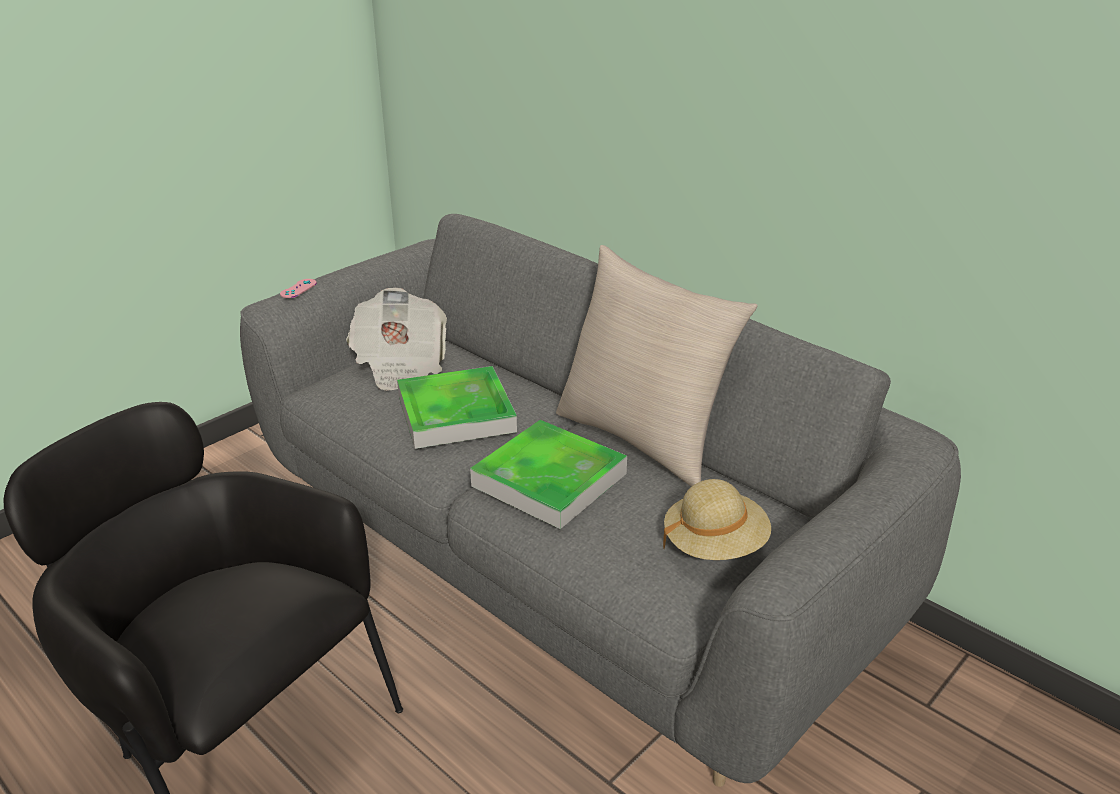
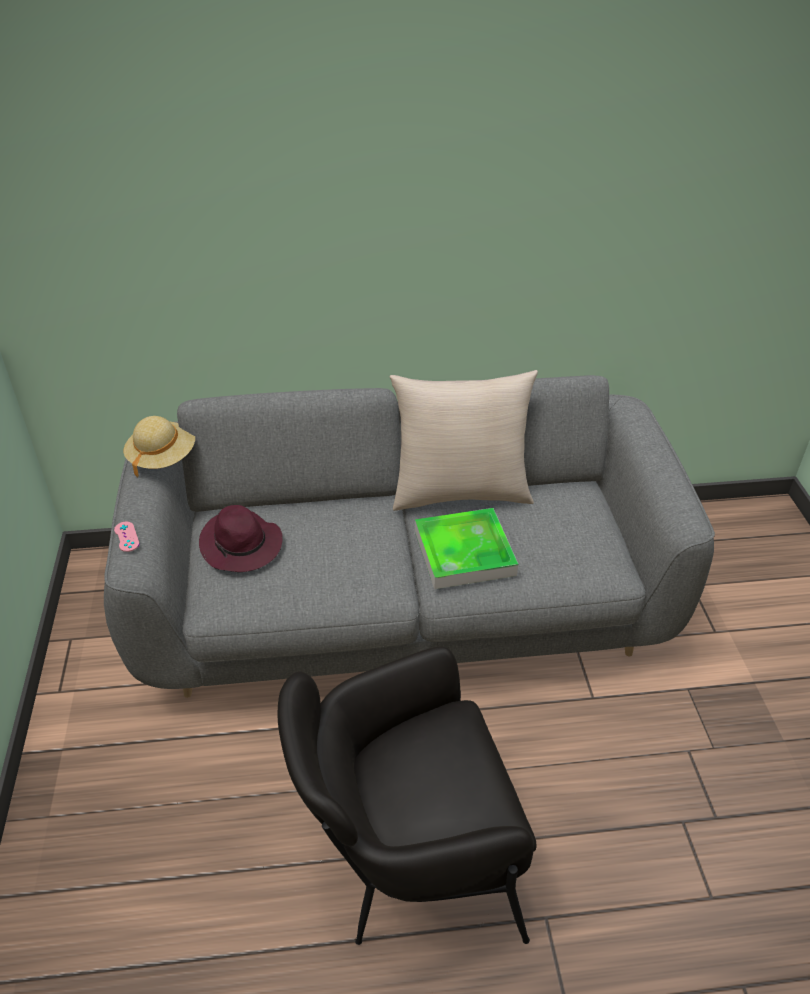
camera: 50 degrees left, 10 degrees up
newspaper [346,288,447,391] -> purple hat [199,505,283,572]
tray [397,366,517,449] -> none
beige hat [663,479,771,560] -> beige hat moved to [123,416,195,477]

